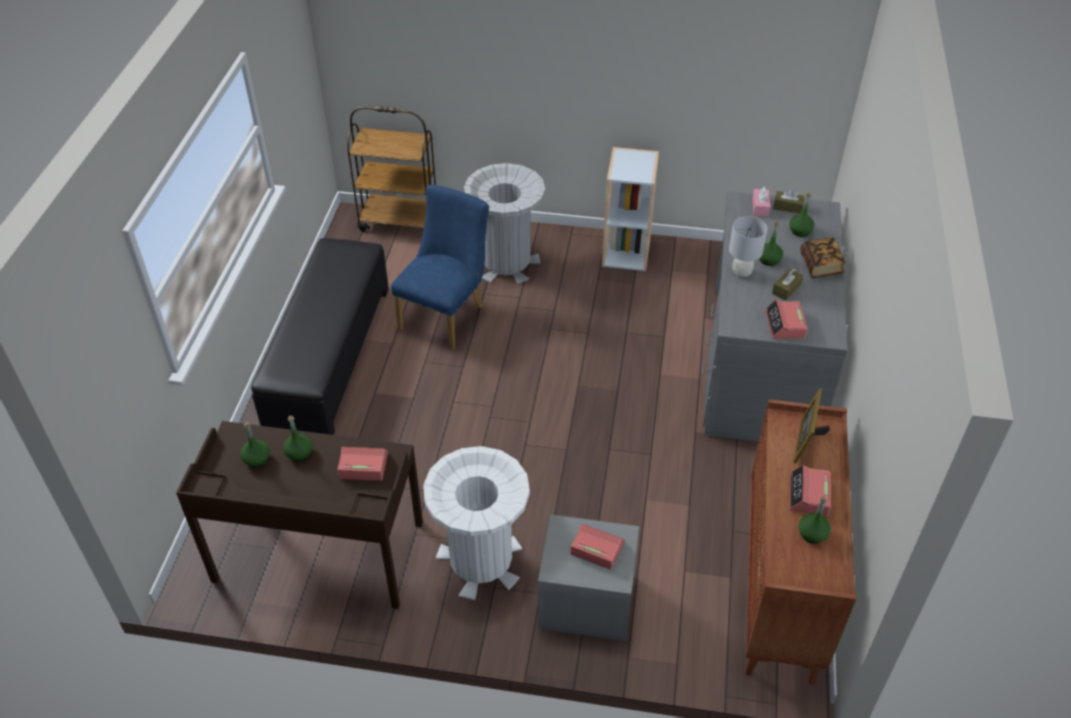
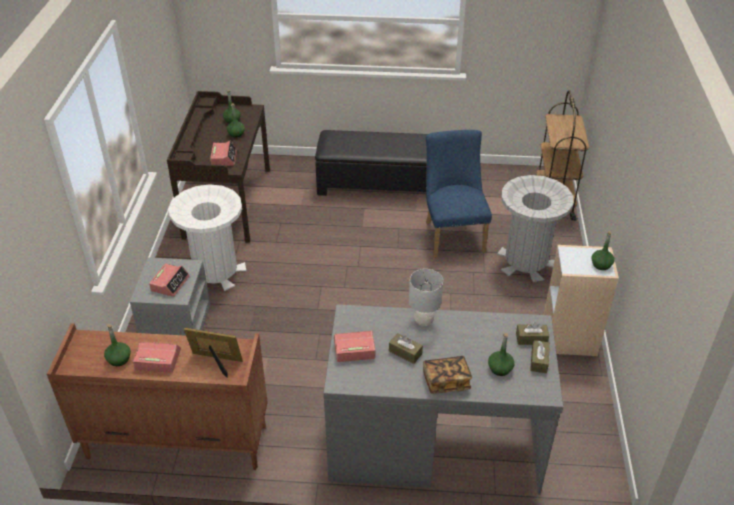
camera: 85 degrees right, 5 degrees down
blue chair [391,185,489,350] -> blue chair turned 120 degrees counterclockwise [426,130,492,257]
pink tissue box [752,187,770,216] -> brown tissue box [516,322,549,345]
green bottle [759,221,783,266] -> green bottle moved to [592,231,615,270]

